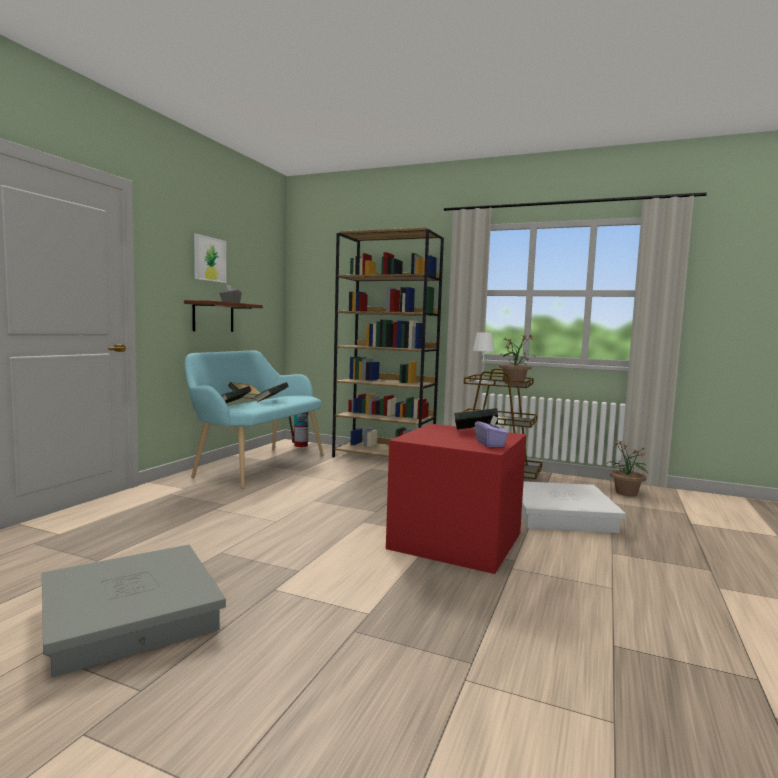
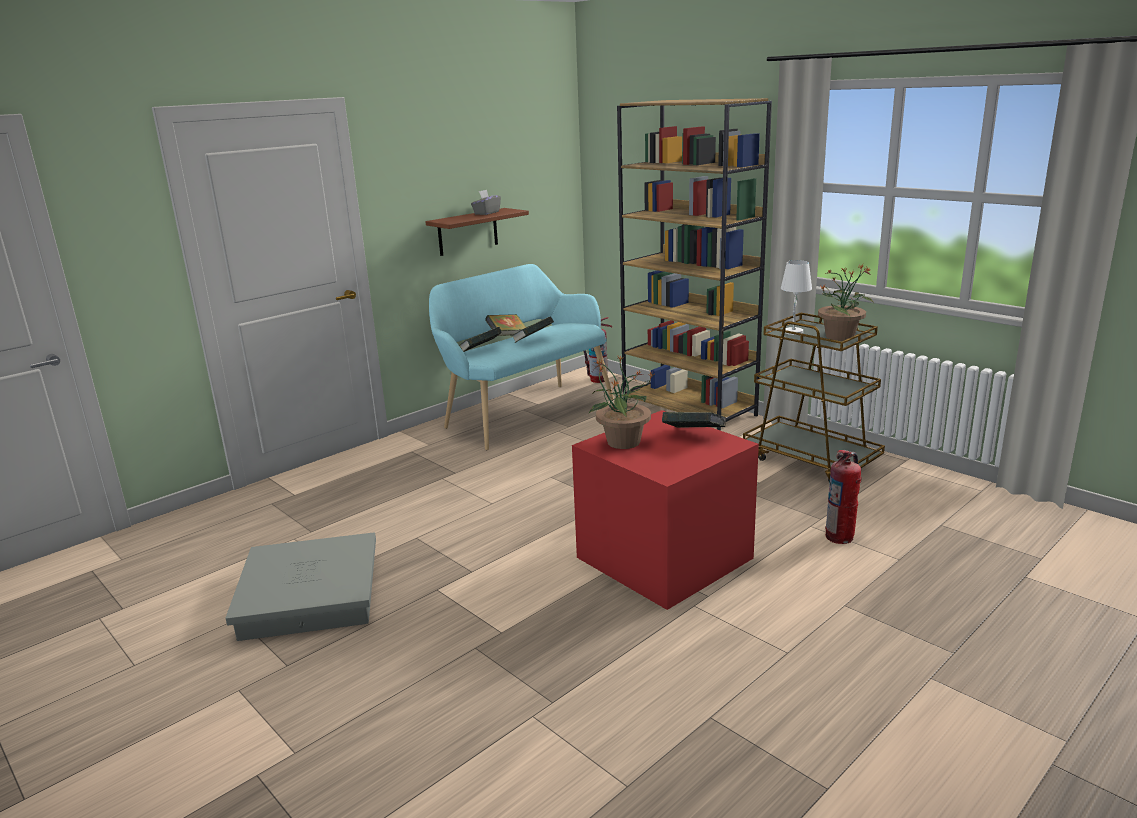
camera: 25 degrees right, 15 degrees up
picture [194,234,226,283] -> none
purple tissue box [475,415,509,447] -> none
white storage box [521,481,626,533] -> fire extinguisher [825,450,862,544]
potted plant [606,441,648,496] -> potted plant moved to [589,355,654,449]

